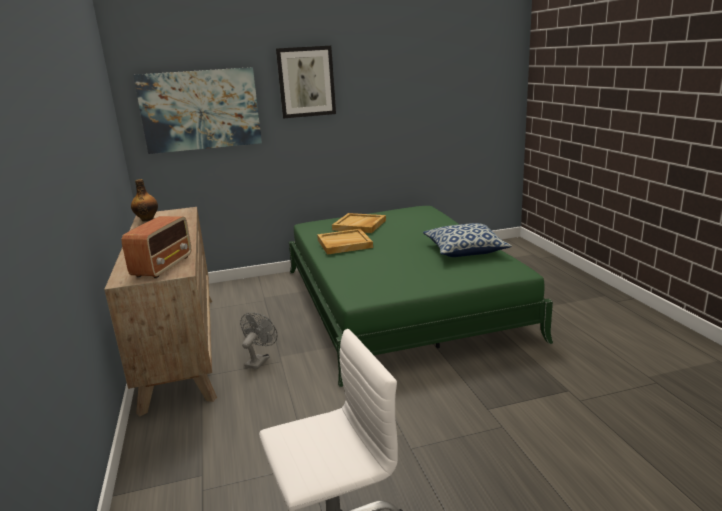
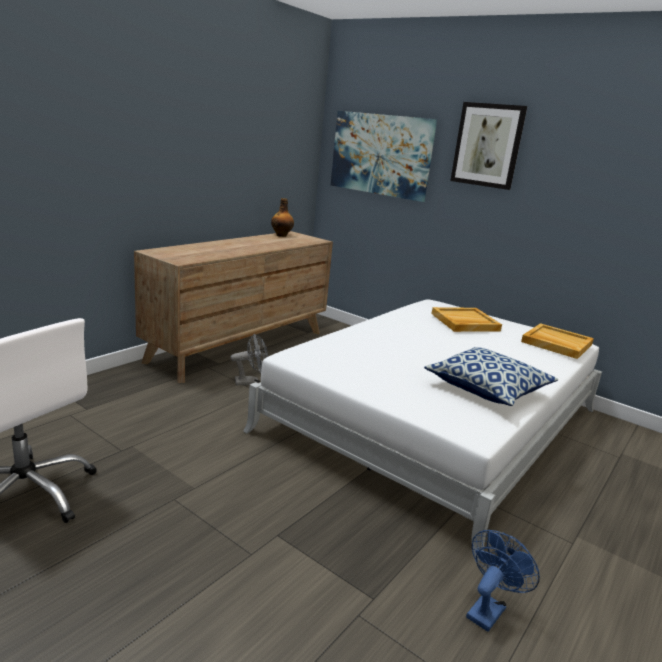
camera: 50 degrees right, 0 degrees up
radio [121,216,191,278] -> none
green bed [289,206,553,387] -> white bed [243,299,602,561]
beige tray [317,229,373,255] -> beige tray moved to [521,323,594,359]
none -> blue fan [466,530,540,632]

